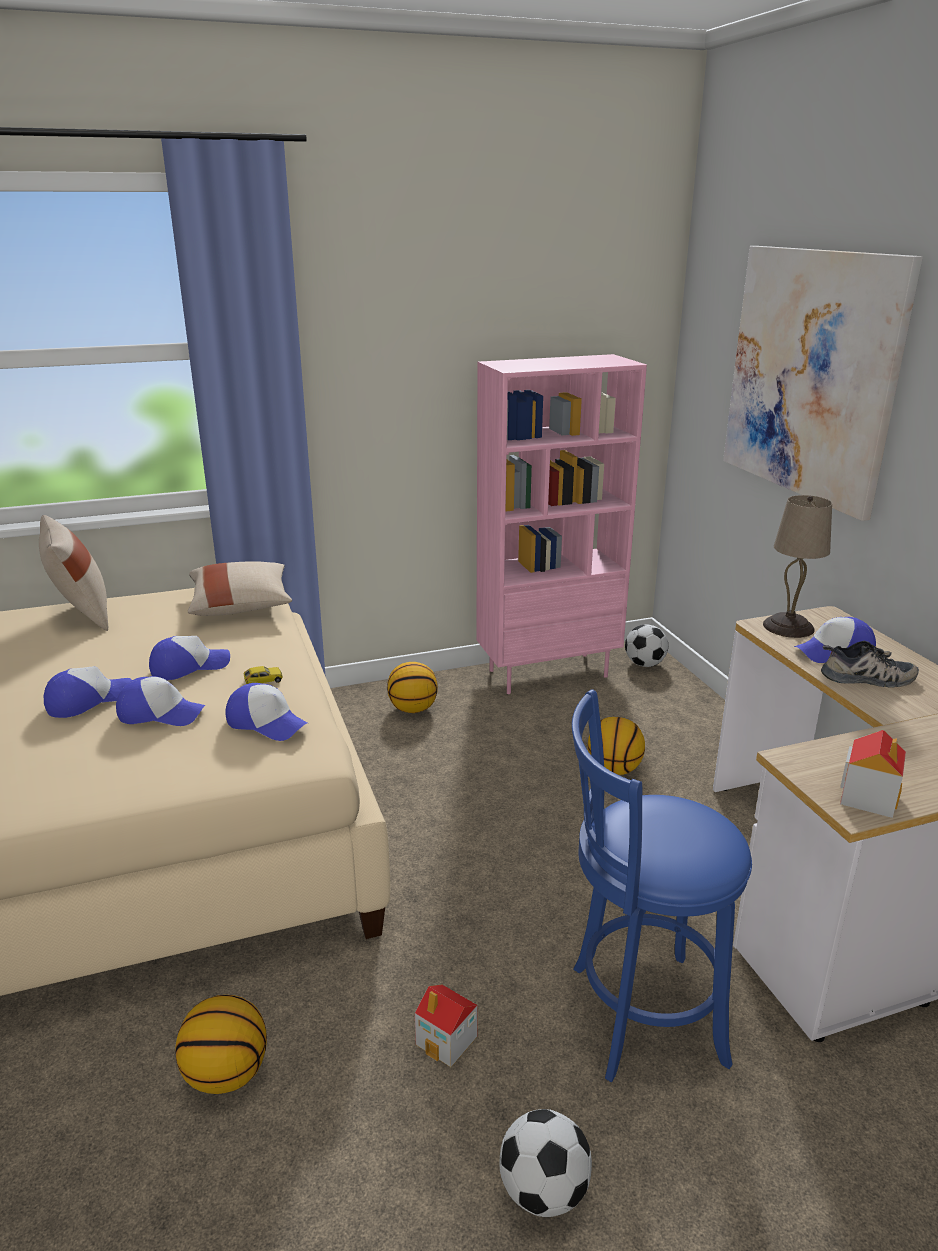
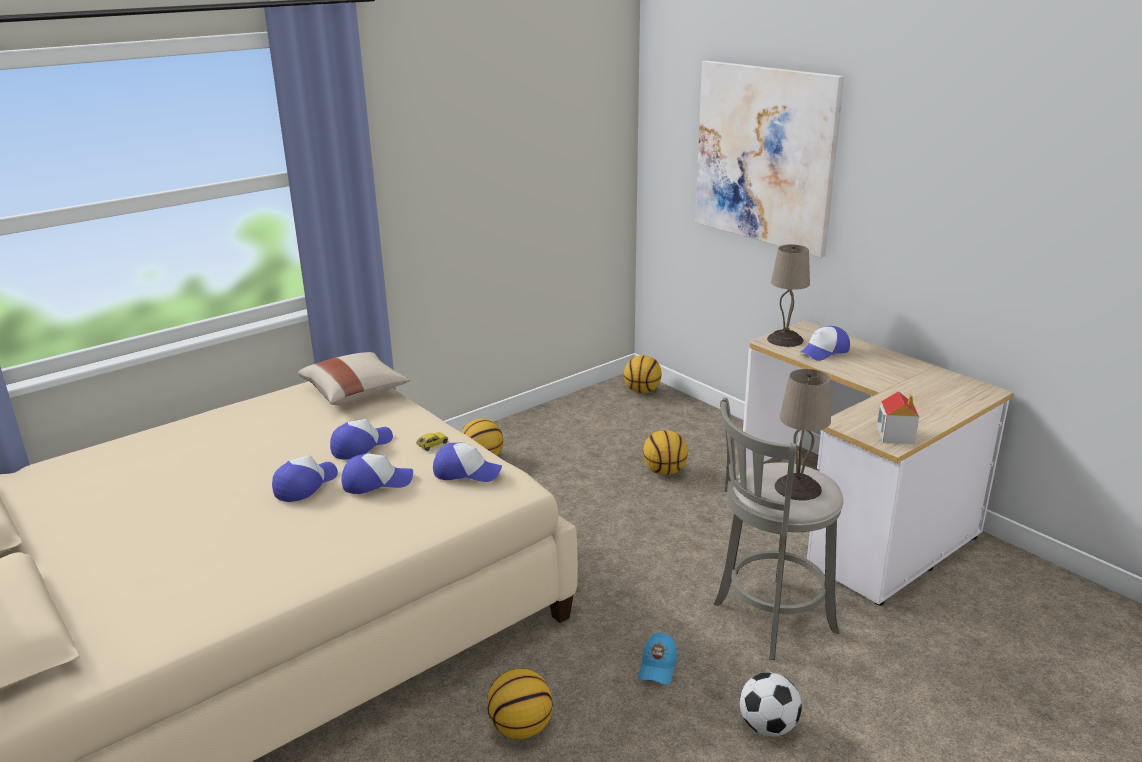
camera: 20 degrees left, 0 degrees up
beige pillow [39,515,108,631] -> none
toy house [415,985,477,1067] -> blue cap [638,633,677,685]
pink bookcase [476,354,647,694] -> none
blue stool [572,689,752,1082] -> grey stool [713,398,844,660]
football [625,624,668,667] -> basketball [624,356,662,393]
shoe [821,641,919,688] -> none
none -> beige table lamp [774,369,831,501]

